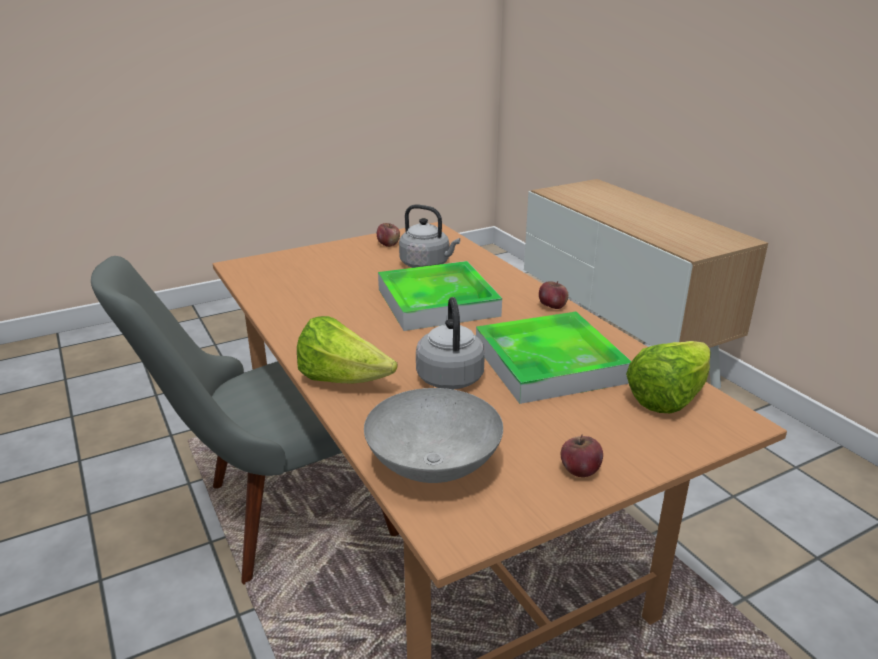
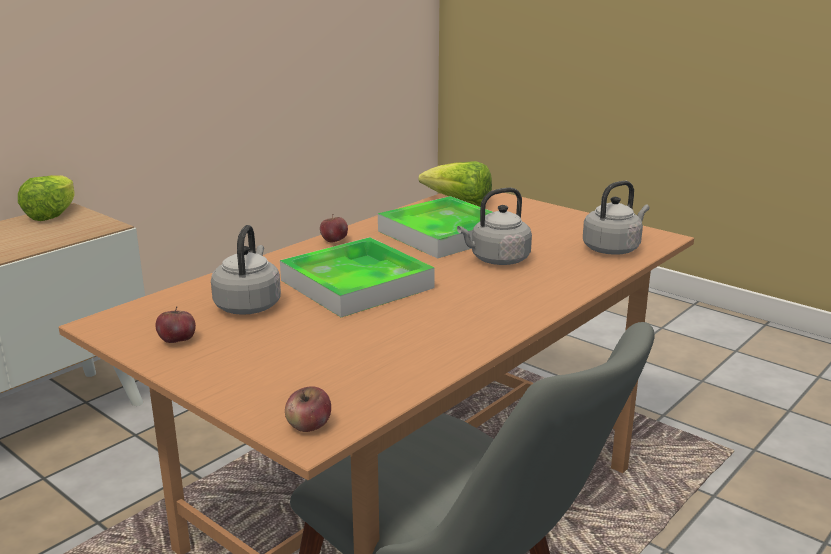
camera: 110 degrees left, 5 degrees down
lettuce [297,316,397,384] -> lettuce moved to [18,175,75,221]
grey bowl [364,388,503,483] -> grey kettle [583,181,649,255]
apple [561,434,603,477] -> apple moved to [285,386,331,432]

